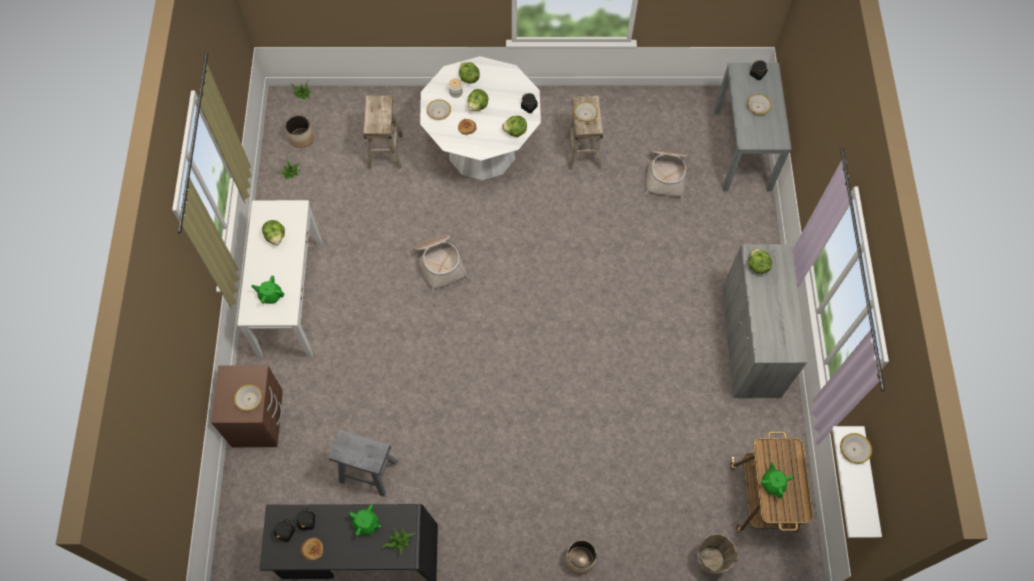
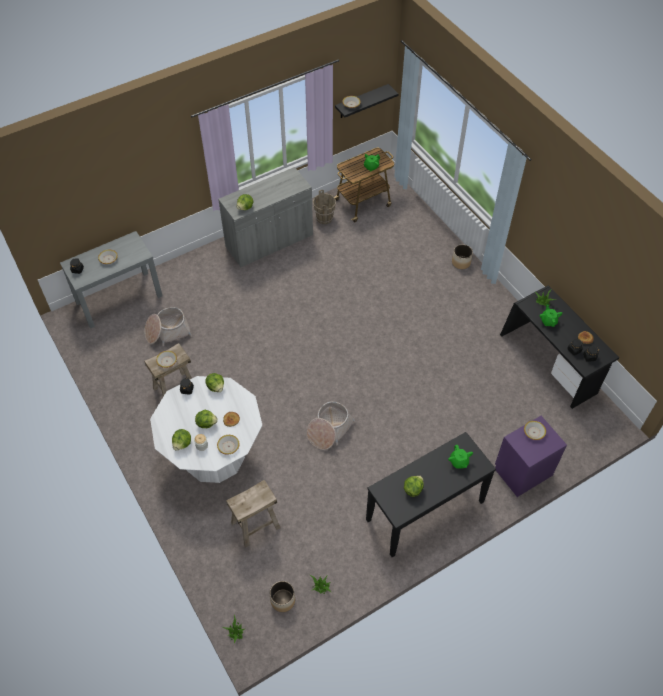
camera: 120 degrees left, 10 degrees down
brown nightstand [211,365,283,447] -> purple nightstand [495,416,567,497]
white console table [237,200,322,358] -> black console table [366,432,496,557]
grey stool [328,429,398,497] -> none
brown bucket [697,533,739,574] -> brown bucket moved to [313,190,336,224]
white shelf [832,426,882,538] -> black shelf [335,84,398,118]

